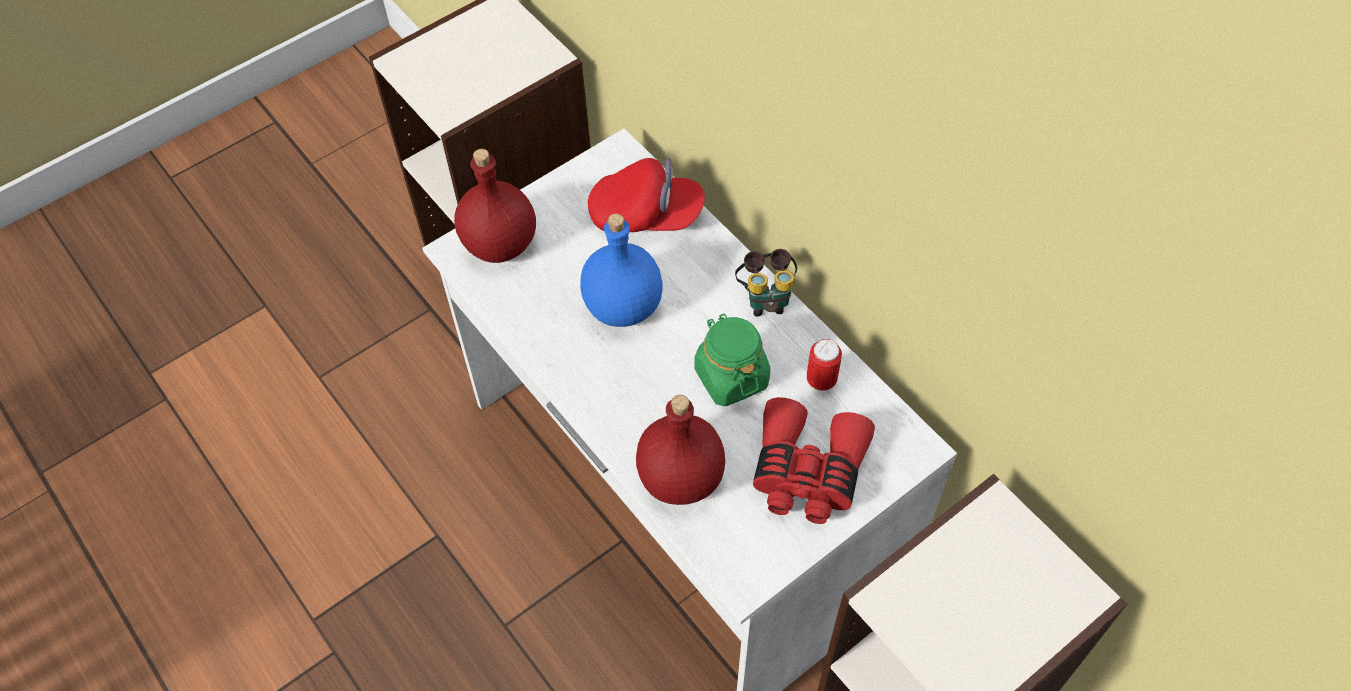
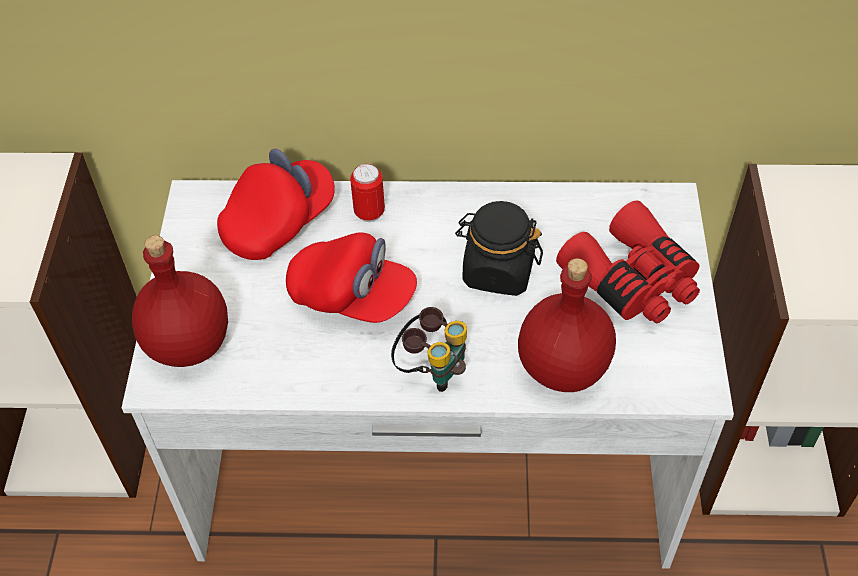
camera: 50 degrees left, 5 degrees down
blue bottle [580,213,663,327] -> red cap [286,232,417,323]
green jar [694,314,770,407] -> black jar [455,201,543,296]
binoculars [735,249,797,317] -> binoculars moved to [391,307,467,392]
can [807,339,842,391] -> can moved to [350,164,385,222]

